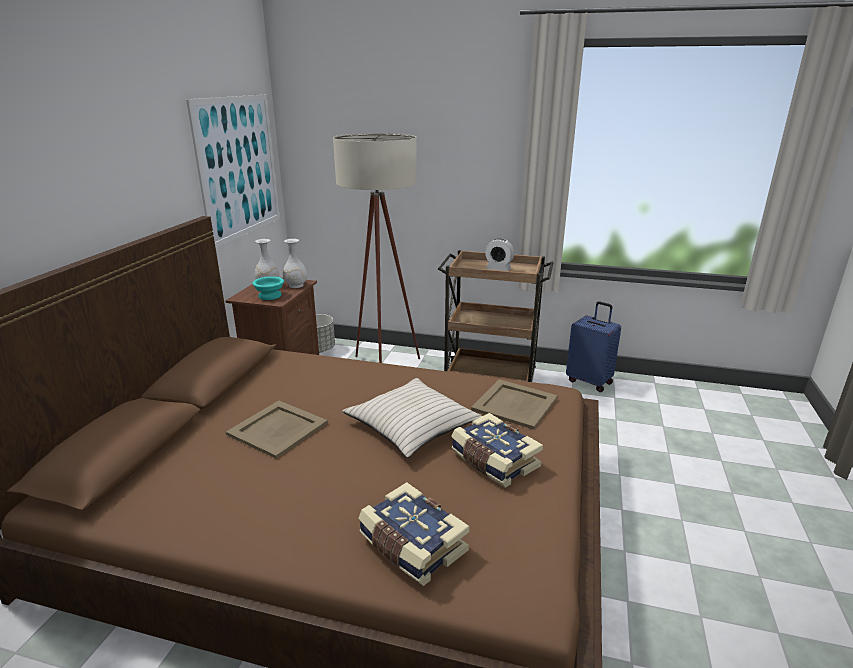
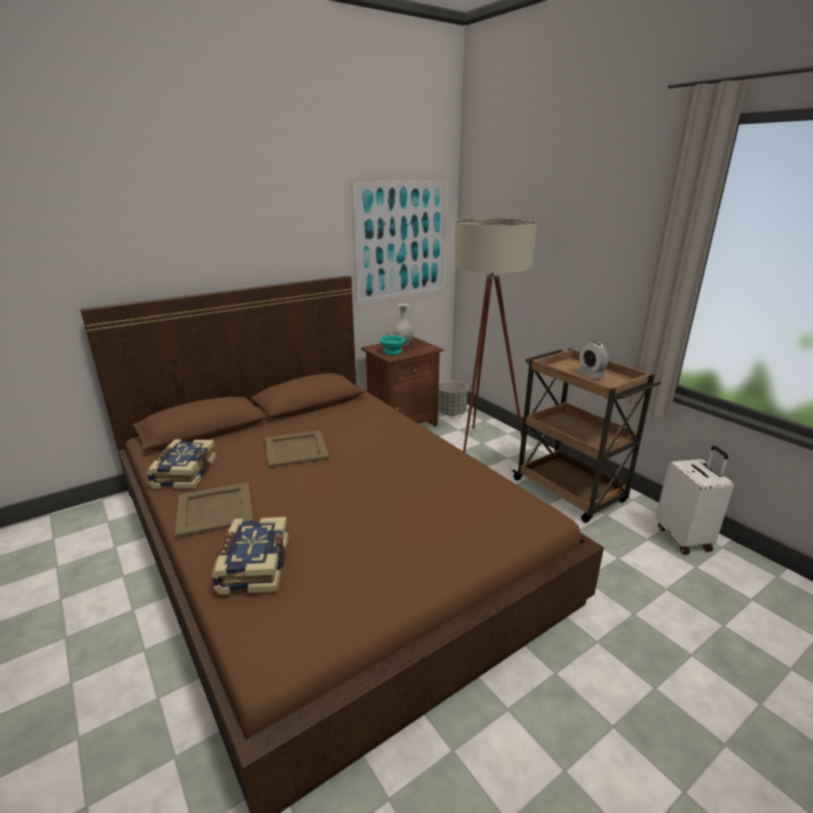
camera: 40 degrees right, 0 degrees up
white vase [283,239,307,288] -> none
beige pillow [342,378,482,458] -> none
book [451,413,543,488] -> book moved to [146,439,217,489]
beige tray [471,379,558,430] -> beige tray moved to [175,482,253,538]
blue suitcase [566,301,621,392] -> white suitcase [656,446,734,555]

